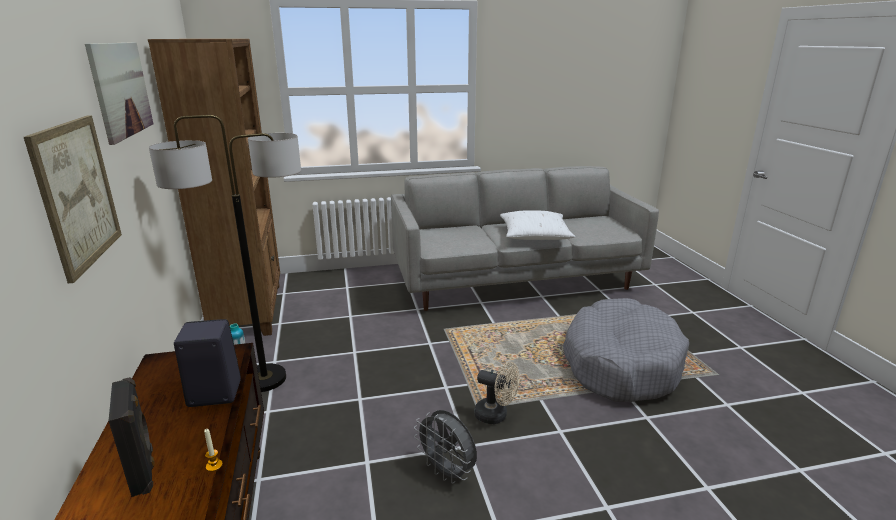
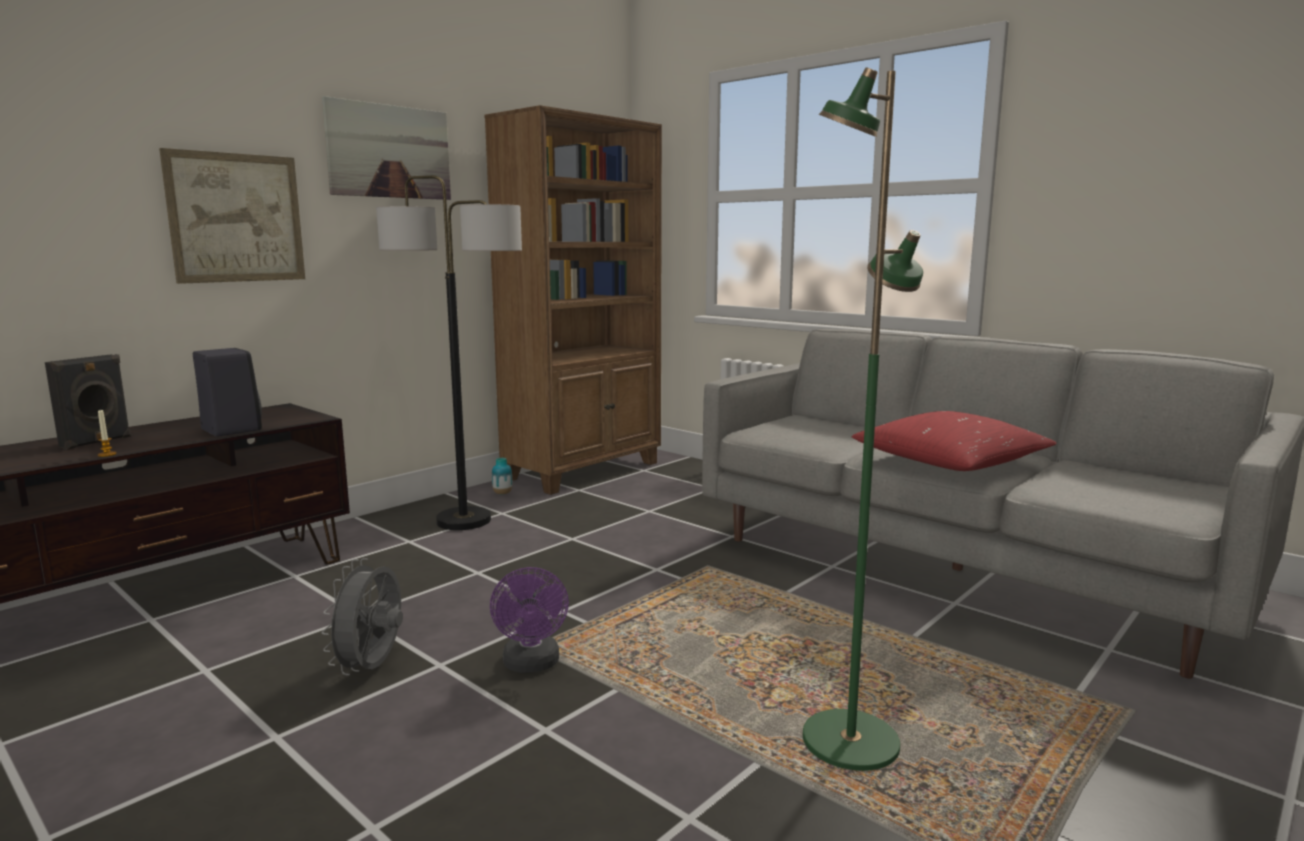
camera: 55 degrees right, 10 degrees down
beige fan [474,362,520,424] -> purple fan [490,567,569,673]
white pillow [500,210,575,240] -> red pillow [851,411,1057,471]
grey dog bed [563,298,689,402] -> green floor lamp [803,67,923,771]

